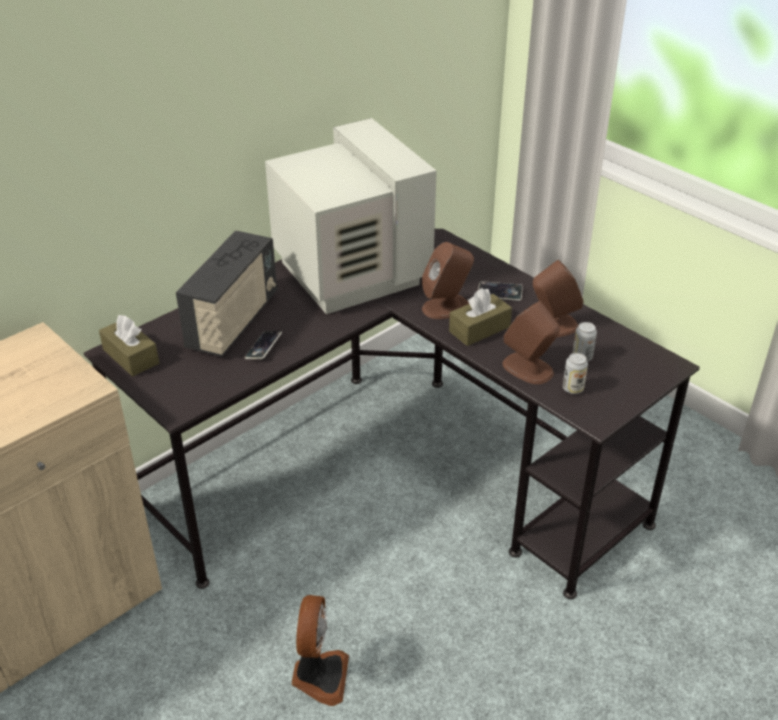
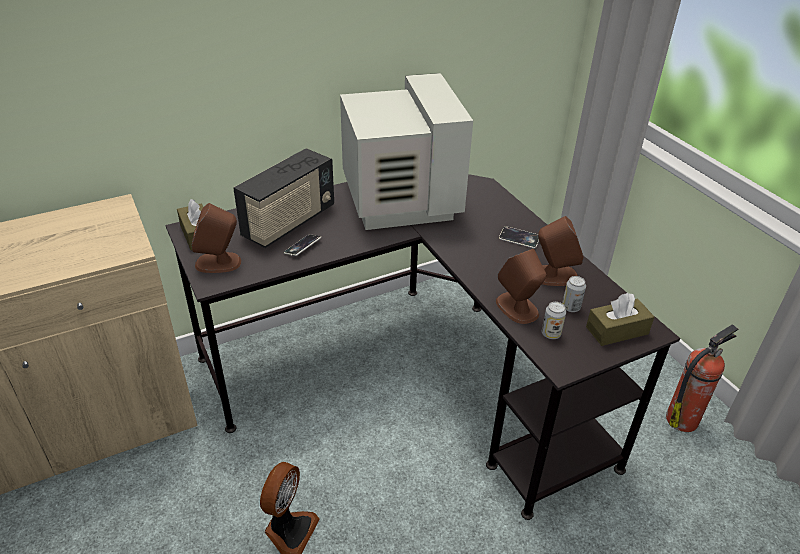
camera: 15 degrees right, 0 degrees up
brown speaker [422,242,474,319] -> brown speaker moved to [192,203,241,273]
brown tissue box [449,288,512,346] -> brown tissue box moved to [586,293,655,346]
none -> fire extinguisher [666,324,738,432]

